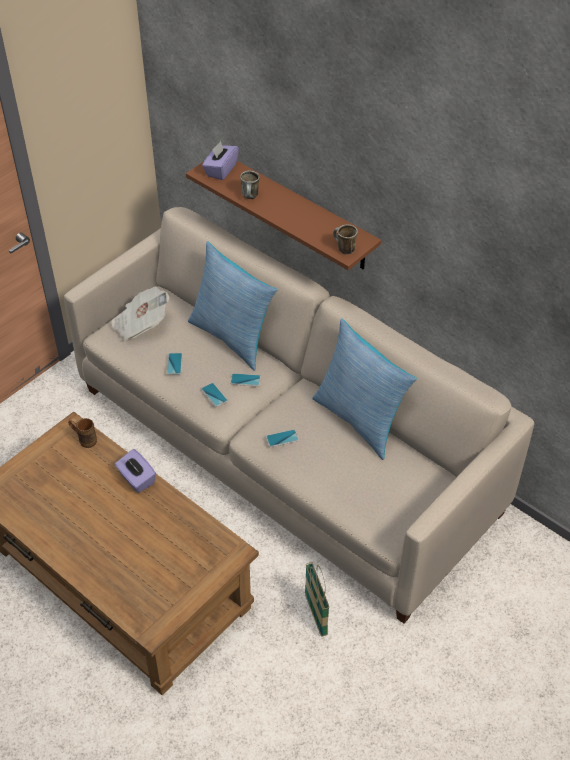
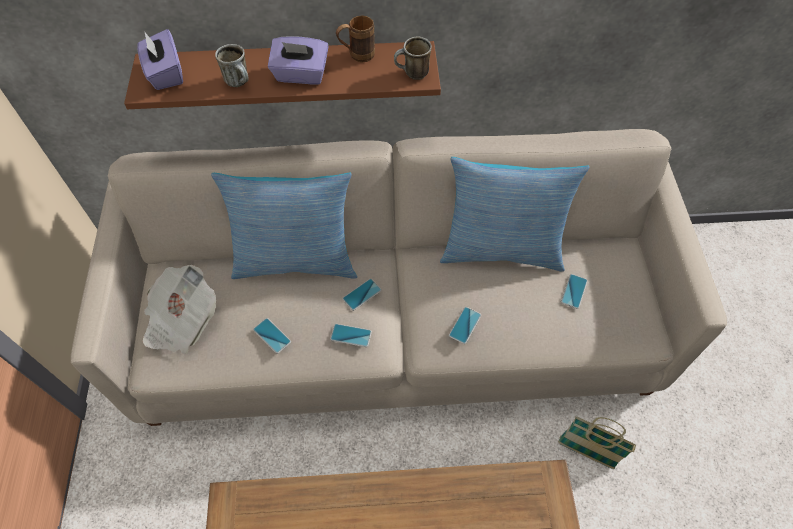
camera: 45 degrees left, 10 degrees up
brown mug [68,418,97,448] -> brown mug moved to [336,15,375,62]
purple tissue box [115,449,156,493] -> purple tissue box moved to [268,36,329,85]
none -> phone [561,274,588,309]

